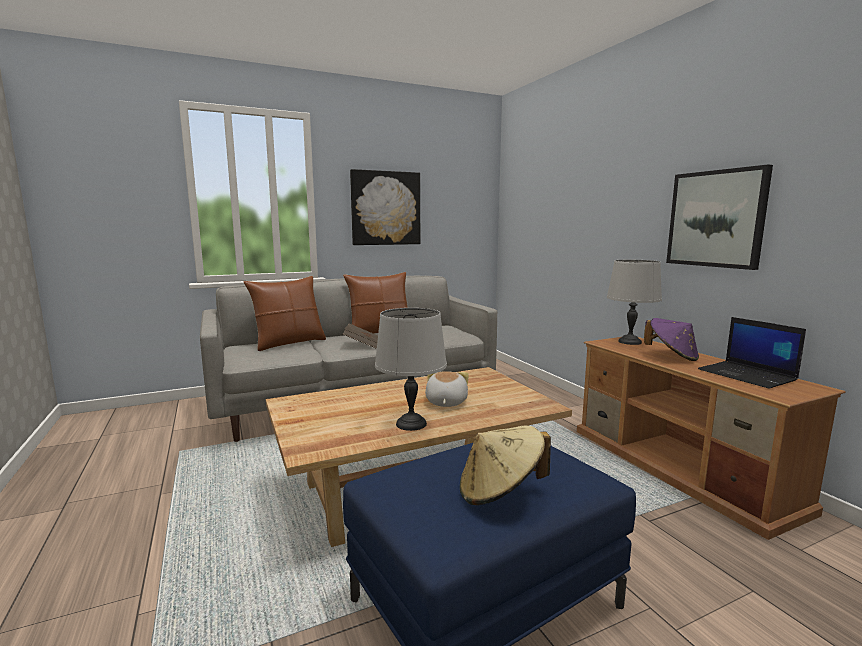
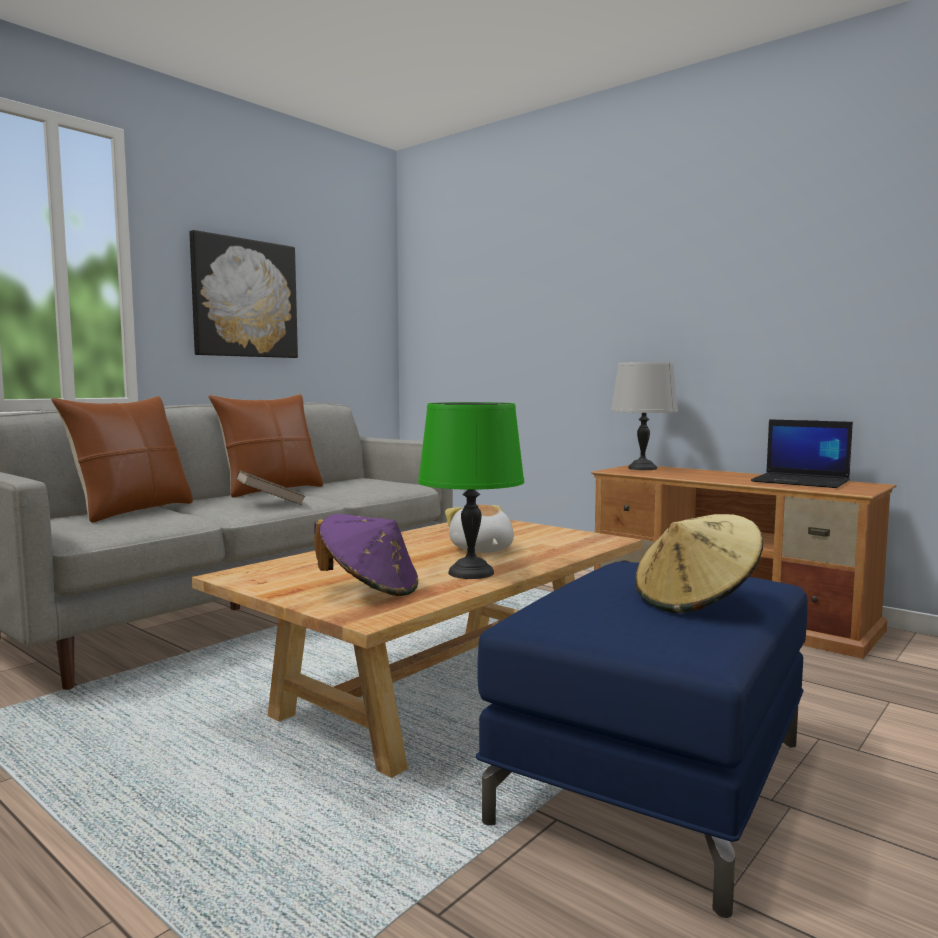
camera: 25 degrees left, 5 degrees down
grey table lamp [375,308,447,431] -> green table lamp [418,402,524,579]
purple hat [644,318,699,361] -> purple hat moved to [314,514,418,596]
picture [666,165,773,270] -> none

